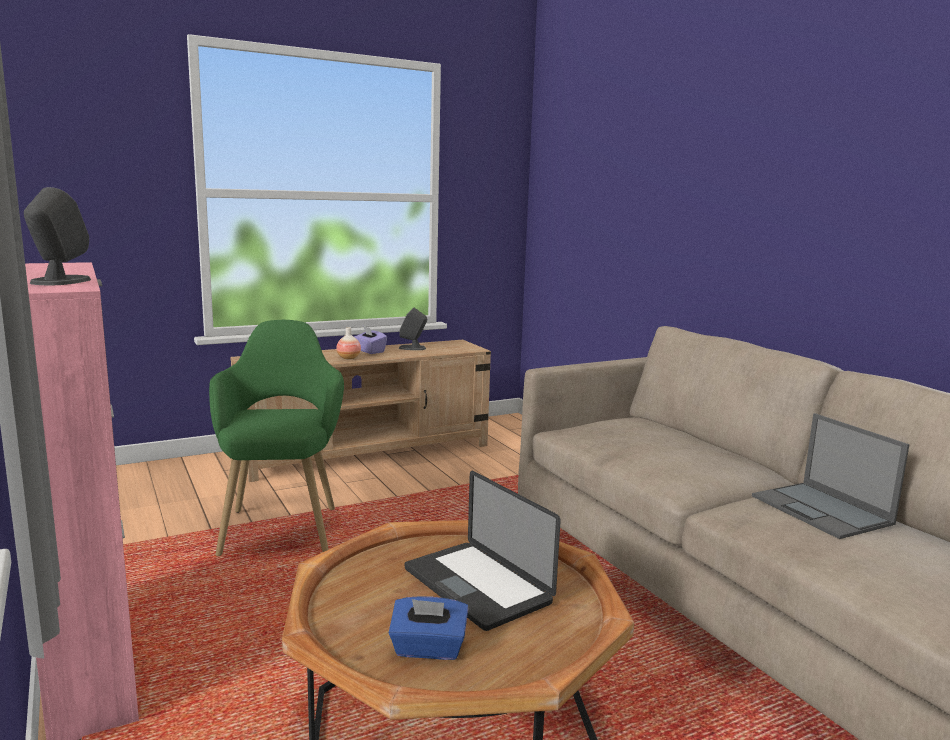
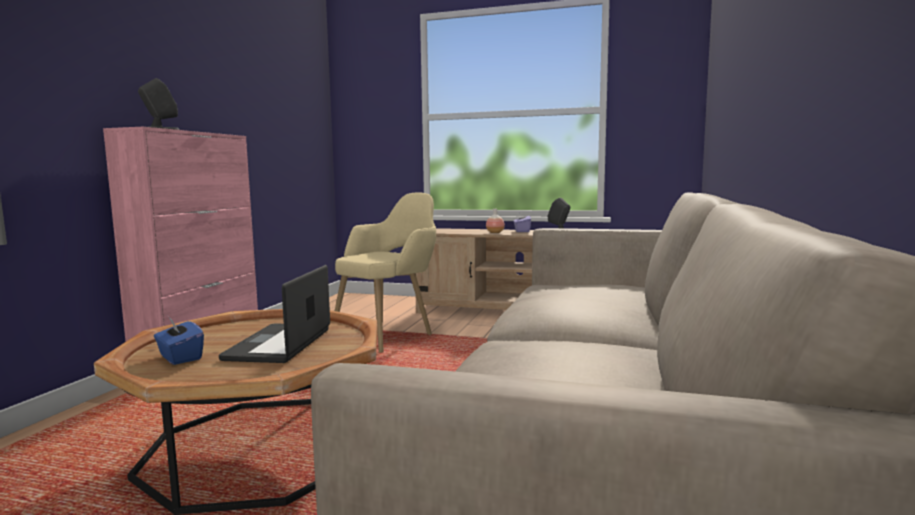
camera: 45 degrees right, 5 degrees down
green armchair [209,320,344,556] -> beige armchair [335,193,436,352]
laptop [752,413,910,539] -> none

